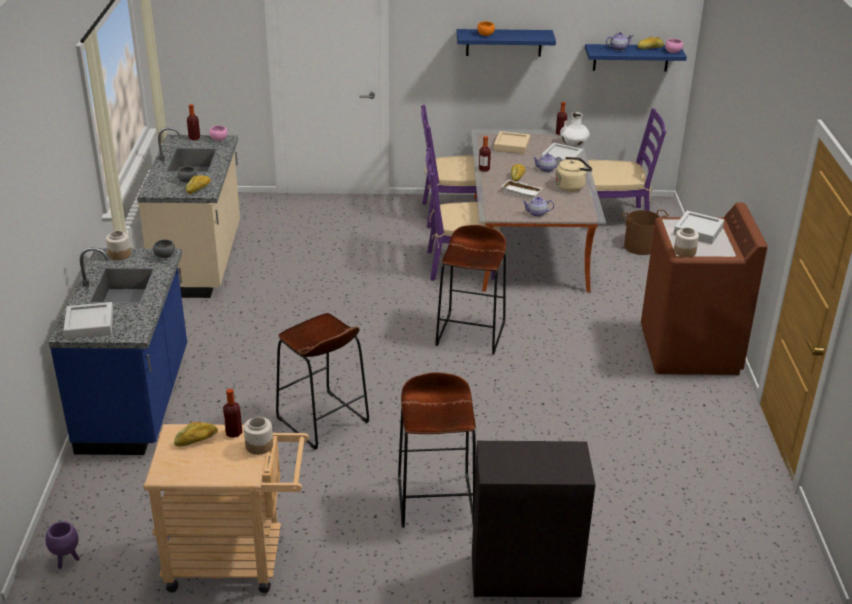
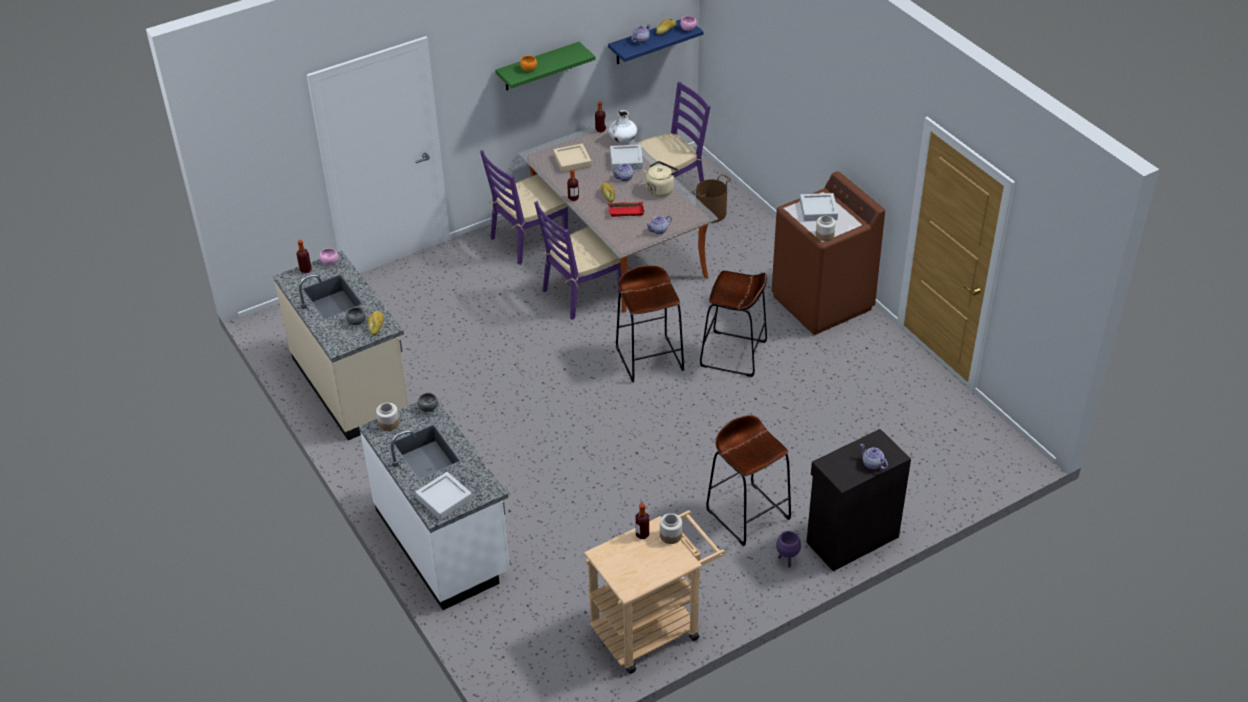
camera: 30 degrees left, 10 degrees up
purple planter [45,521,80,569] -> purple planter moved to [776,531,801,568]
blue counter [49,247,187,455] -> white counter [359,402,510,610]
bread [174,422,218,447] -> none
brown stool [276,313,369,450] -> brown stool moved to [700,271,767,377]
blue shelf [457,29,556,57] -> green shelf [495,42,596,90]
white tray [501,179,543,199] -> red tray [608,202,645,217]
none -> teapot [860,444,888,470]

